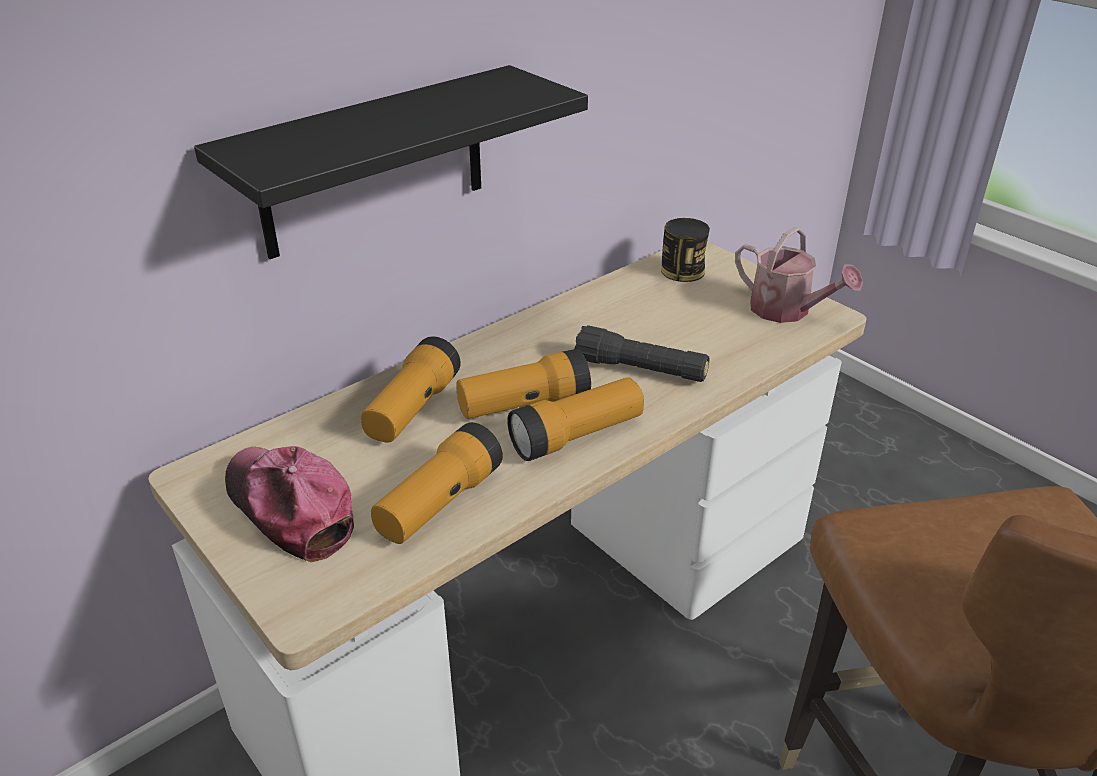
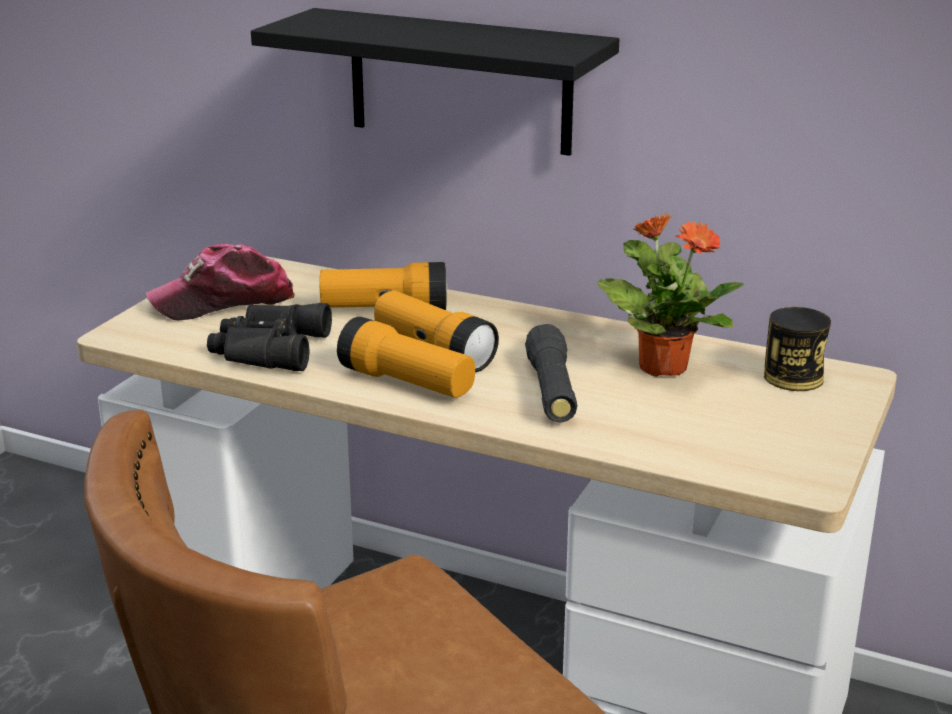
camera: 65 degrees right, 10 degrees down
cap [225,446,354,562] -> cap turned 135 degrees counterclockwise [145,244,295,320]
flashlight [371,422,503,544] -> black binoculars [207,303,332,371]
watering can [735,227,863,323] -> none
none -> potted plant [597,213,745,377]

